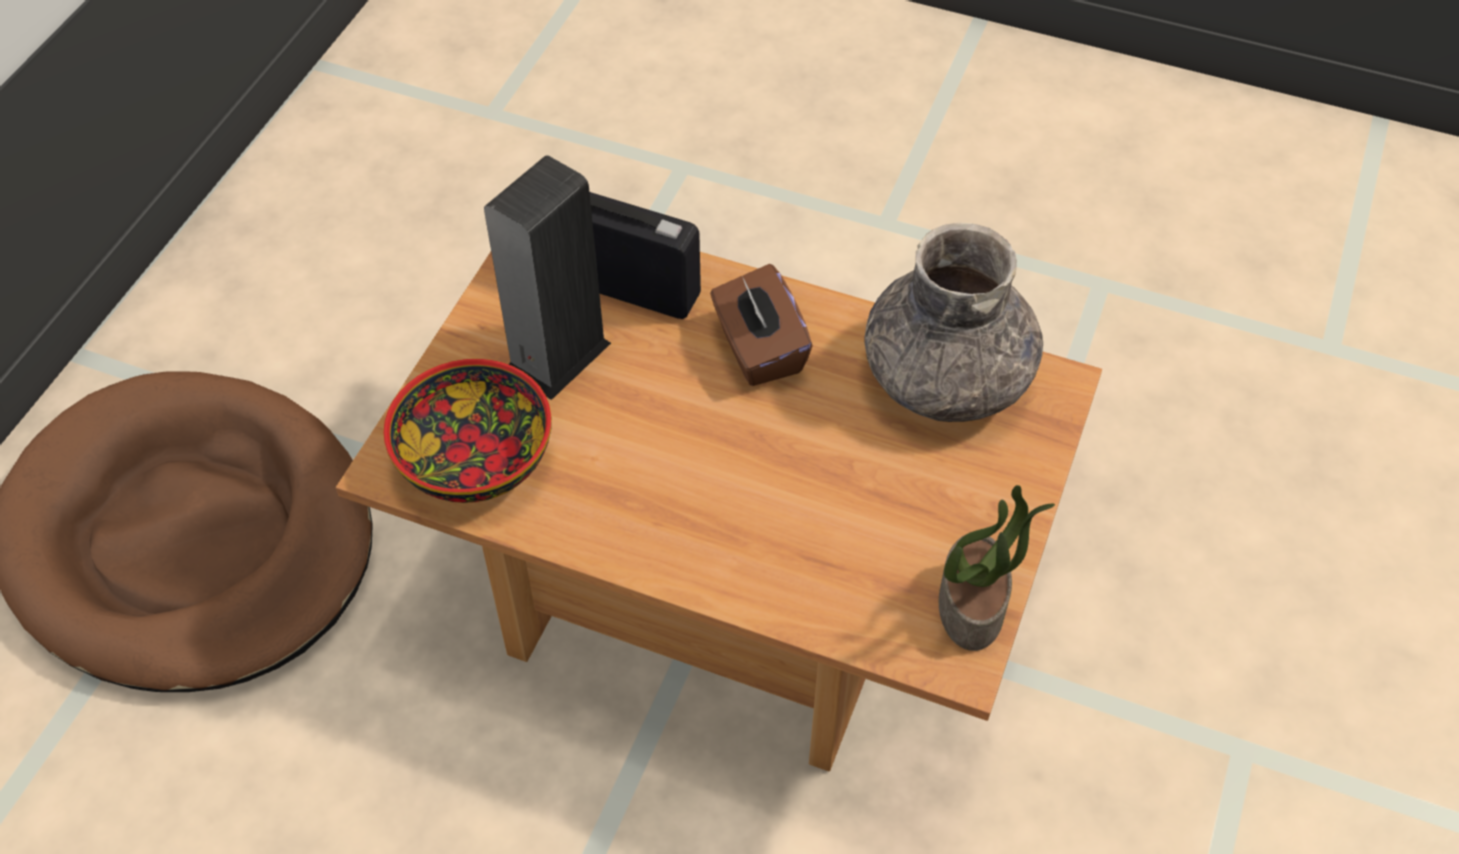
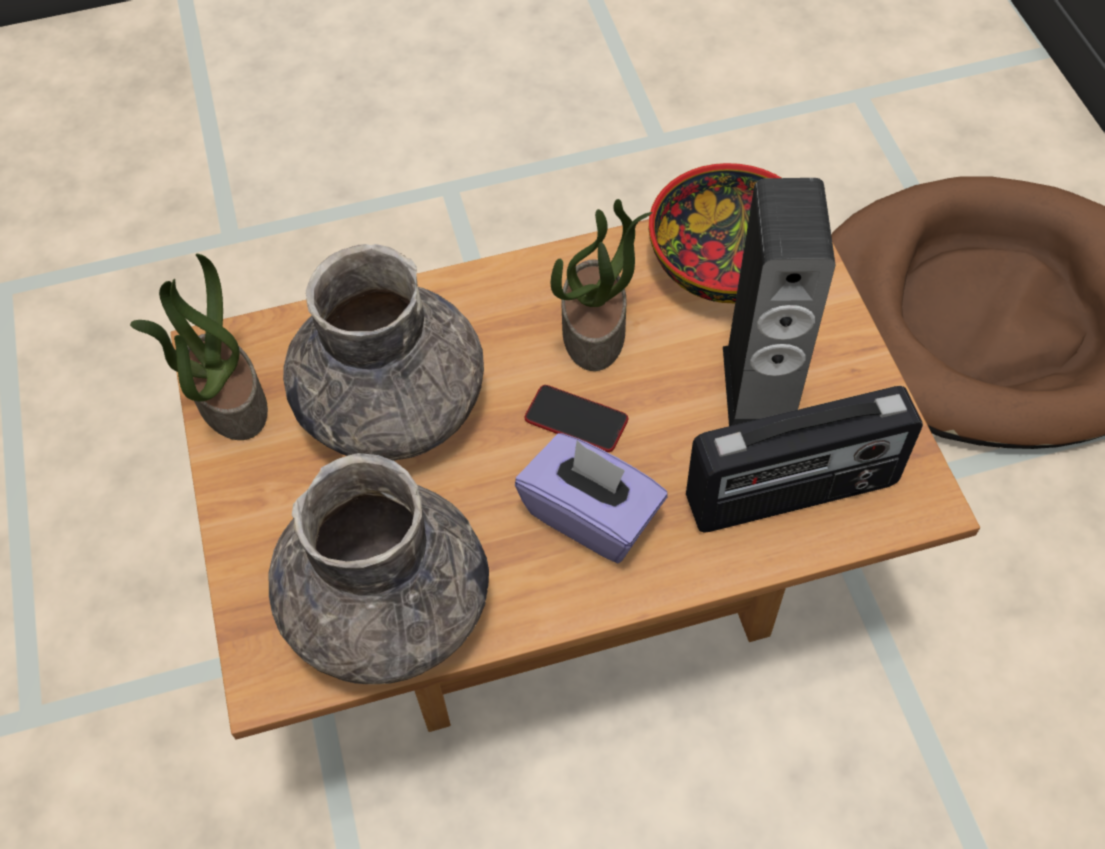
camera: 145 degrees right, 5 degrees up
brown tissue box [710,264,813,386] -> purple tissue box [515,433,668,564]
none -> grey vase [283,244,484,461]
none -> phone [525,385,628,452]
none -> potted plant [551,199,653,371]

